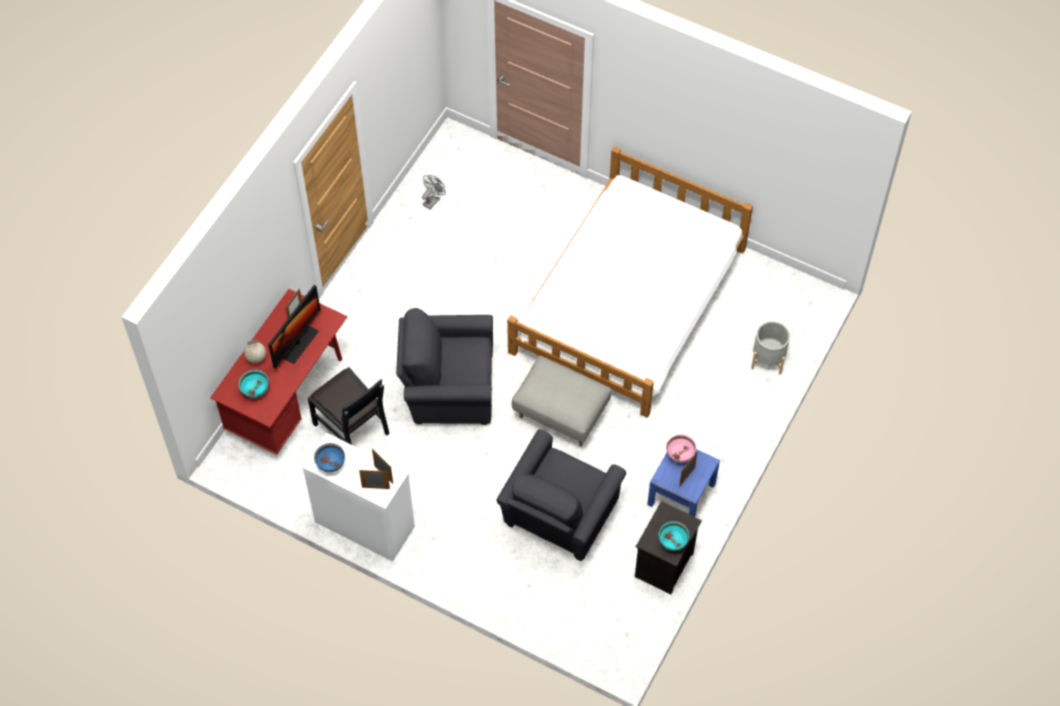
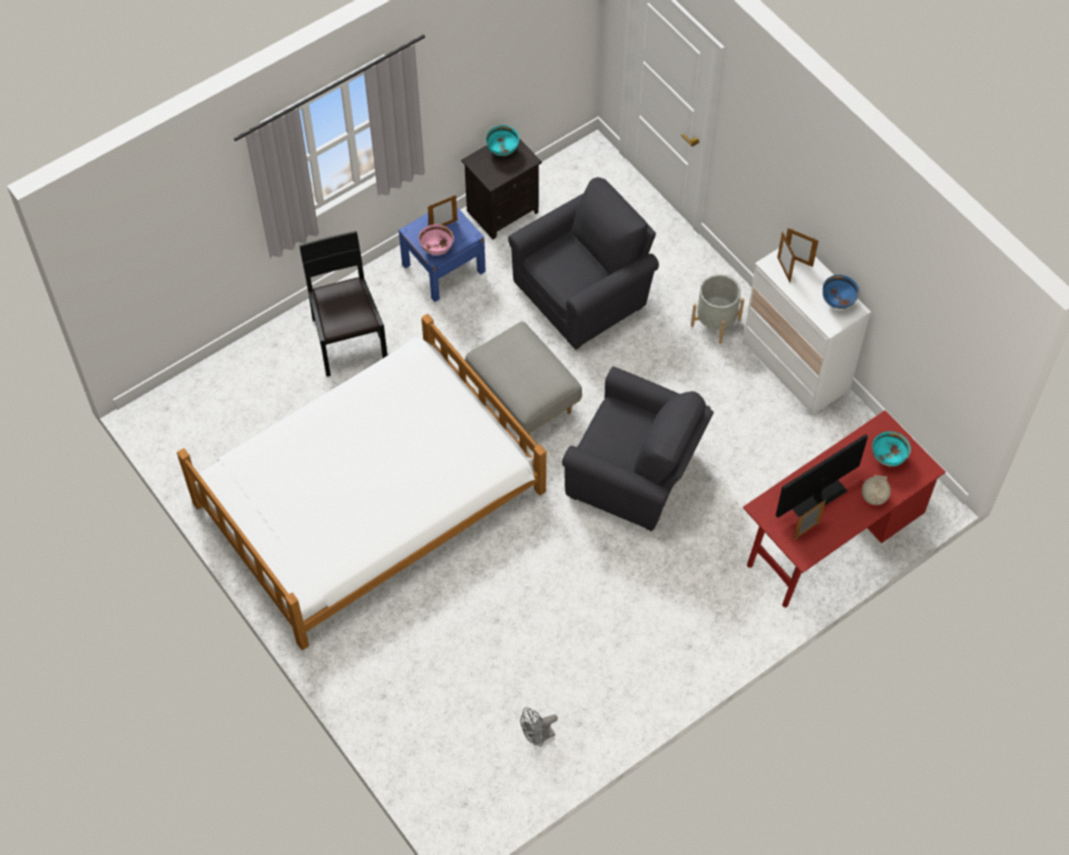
camera: 155 degrees left, 0 degrees up
black chair [308,367,390,445] -> black chair moved to [299,231,388,377]
grey planter [751,321,790,374] -> grey planter moved to [691,274,745,344]

